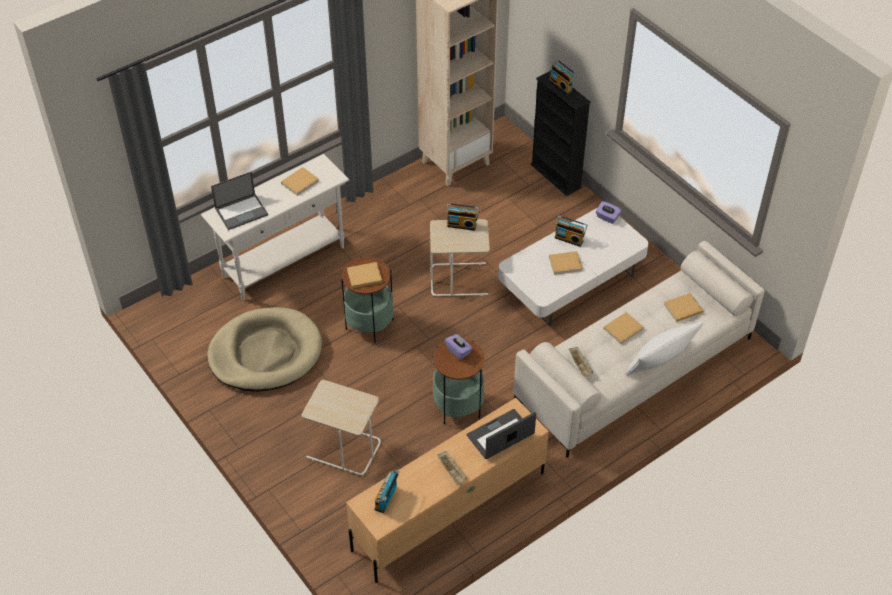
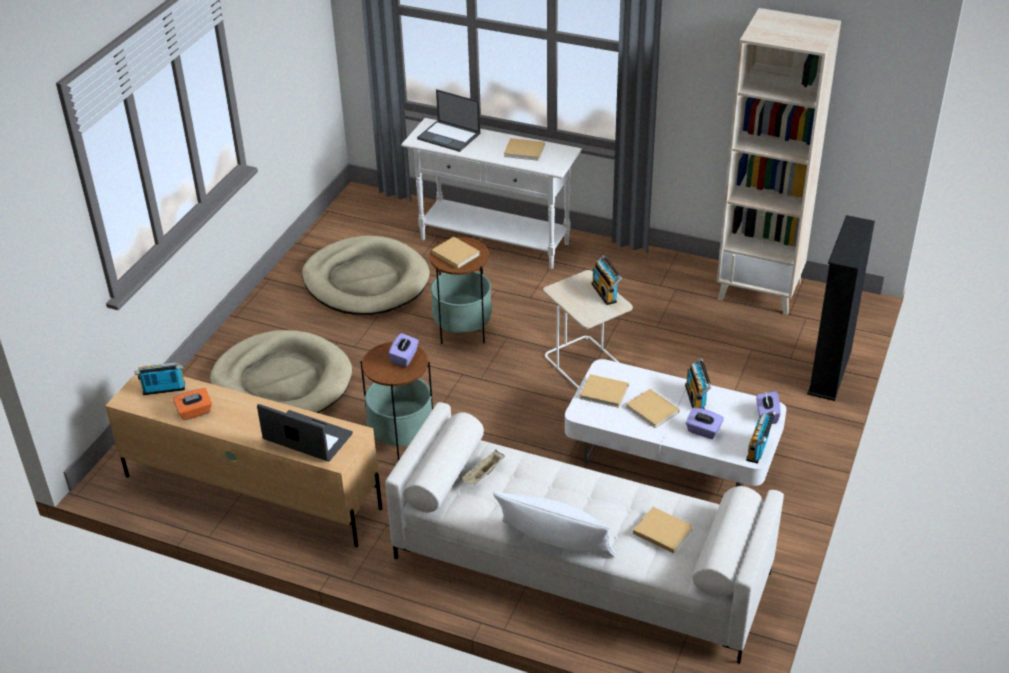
camera: 60 degrees right, 10 degrees down
beige side table [302,380,381,476] -> beige dog bed [210,330,352,413]
beige tray [437,451,467,485] -> none
radio [549,59,577,95] -> radio moved to [746,410,776,464]
beige book [604,312,644,344] -> beige book moved to [580,374,629,408]
none -> orange tissue box [173,388,212,421]
none -> purple tissue box [685,408,724,439]

